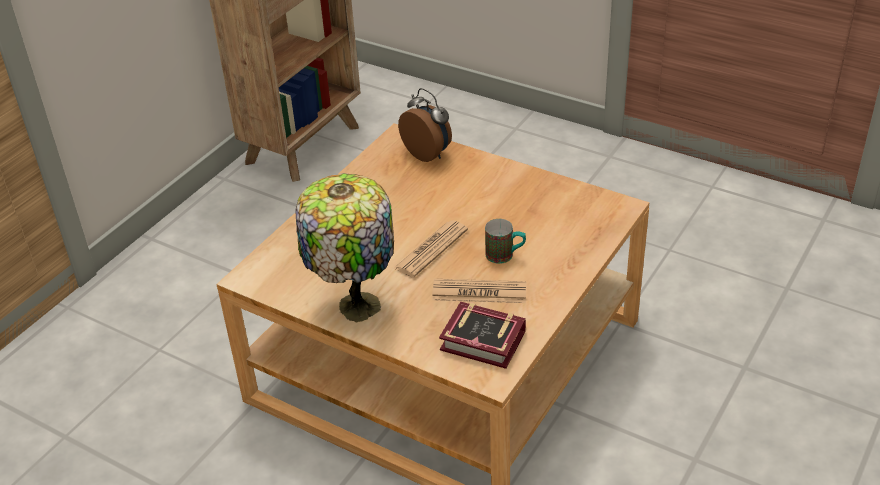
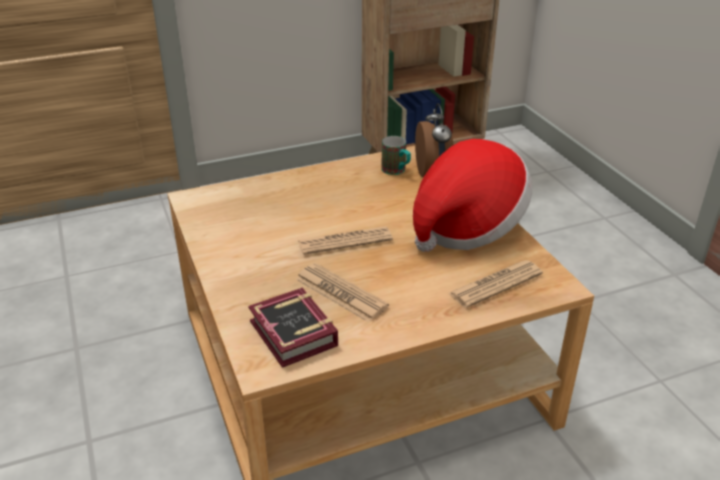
camera: 35 degrees right, 5 degrees down
table lamp [296,173,394,322] -> none
mug [485,219,526,264] -> mug moved to [381,136,411,175]
none -> hat [413,139,532,252]
none -> newspaper [448,260,543,308]

